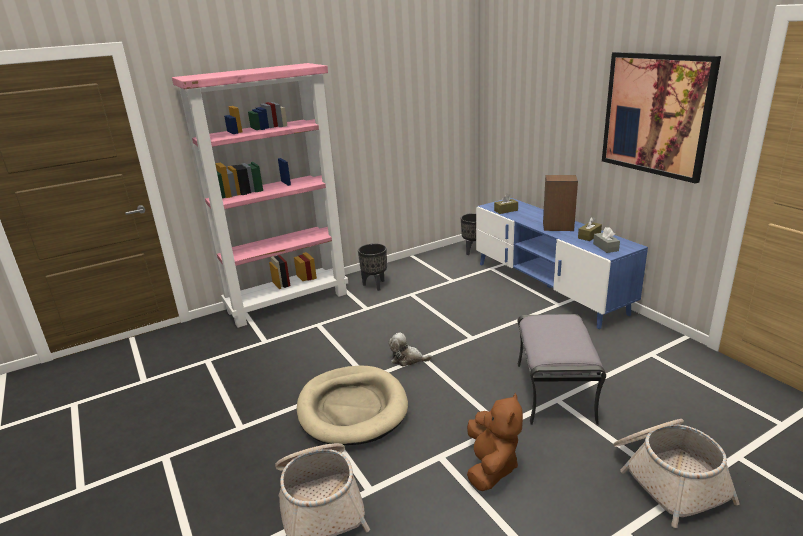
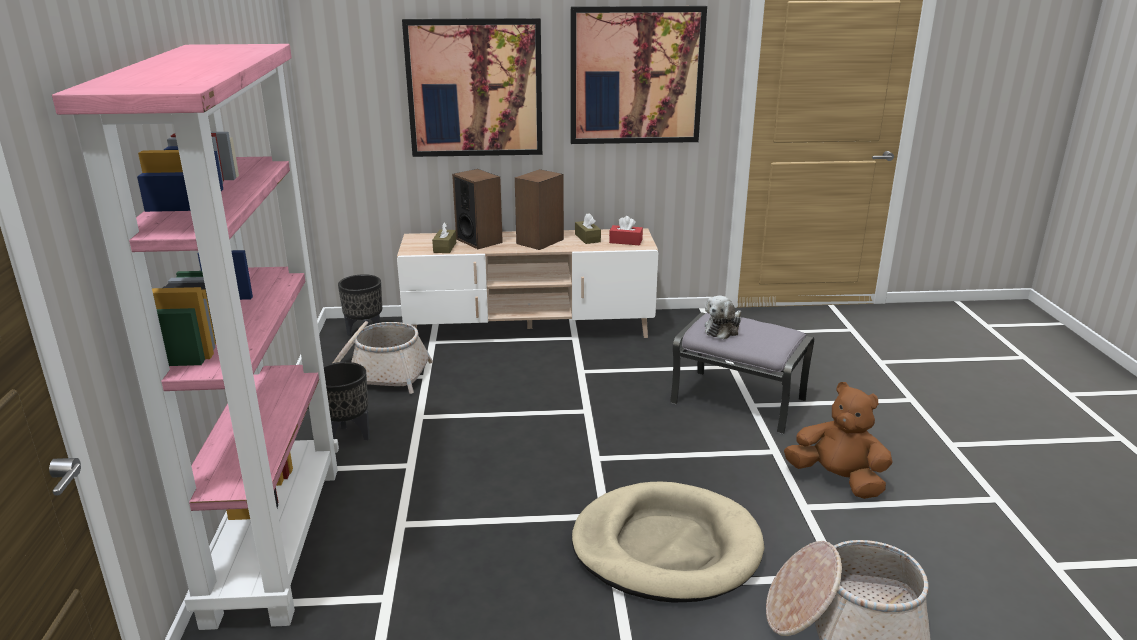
camera: 65 degrees left, 0 degrees up
plush toy [389,332,432,367] -> plush toy moved to [705,296,741,340]
blue tv stand [476,198,648,329] -> beige tv stand [397,228,658,338]
grey tissue box [593,227,620,253] -> red tissue box [609,216,643,245]
basket [613,419,739,528] -> basket moved to [333,321,433,394]
none -> picture [402,18,542,157]
none -> speaker [452,169,503,249]

